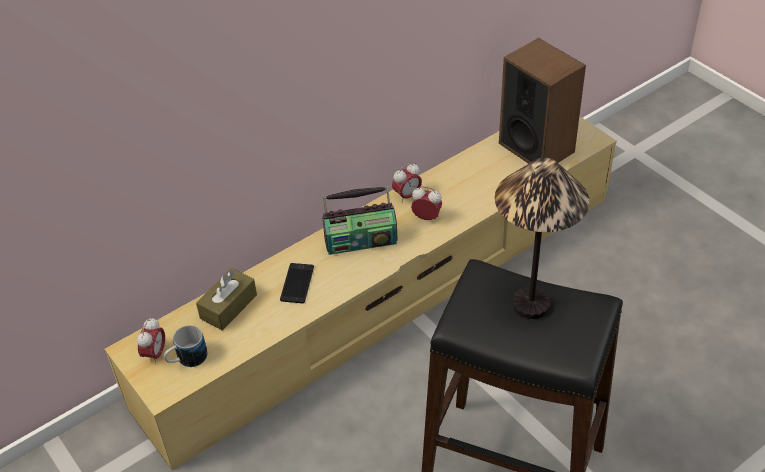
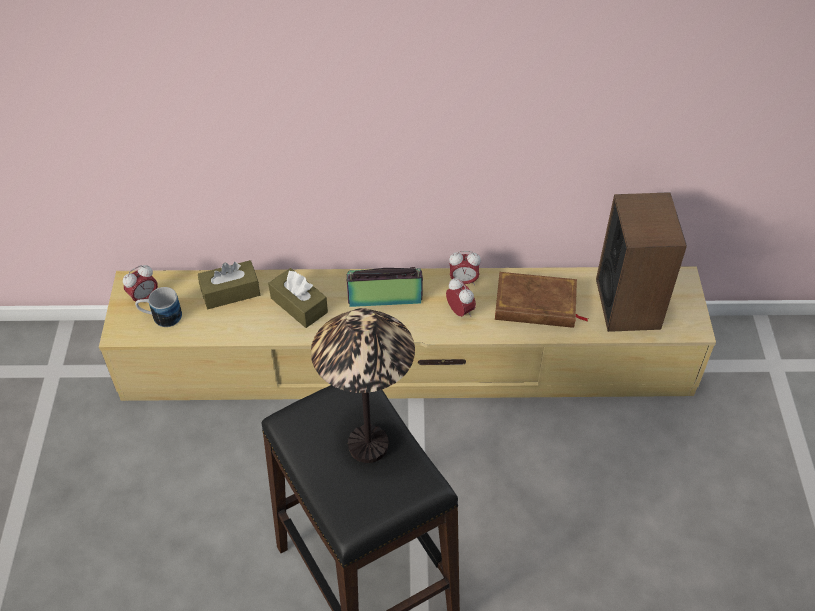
camera: 35 degrees right, 5 degrees up
phone [280,263,314,303] -> brown tissue box [268,268,328,328]
radio [322,186,398,255] -> radio turned 150 degrees clockwise [346,267,423,307]
none -> brown book [495,272,588,328]

